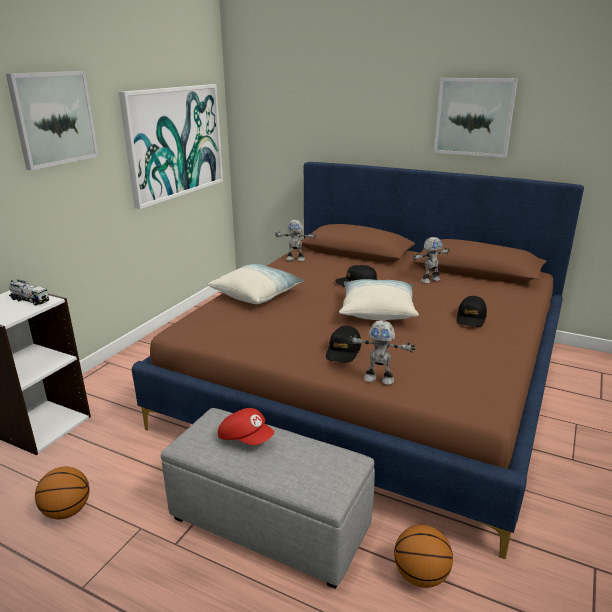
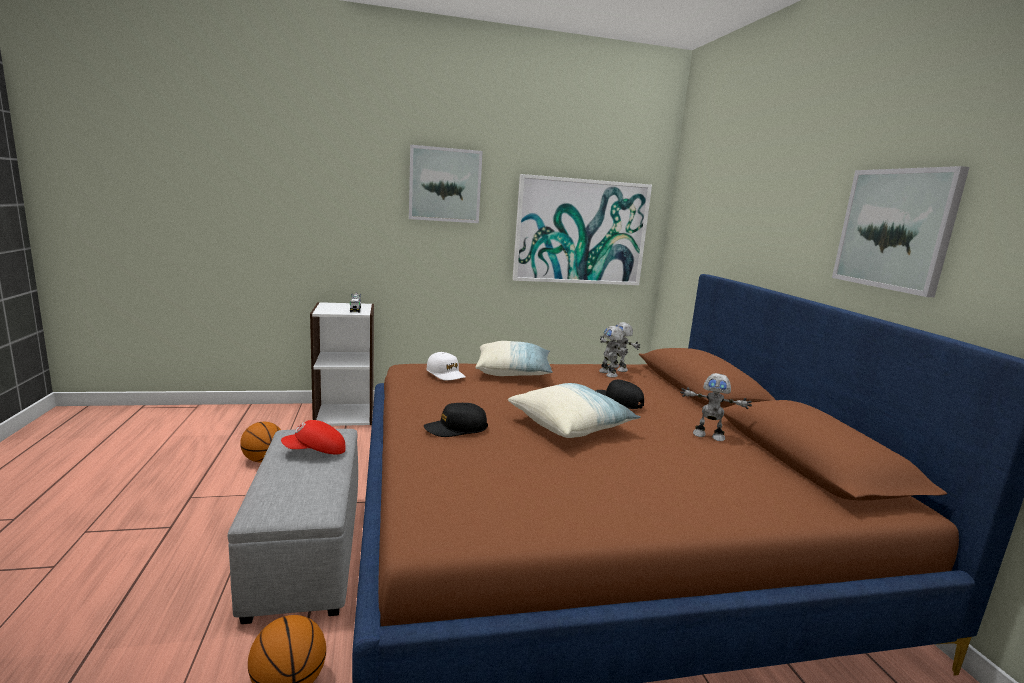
camera: 50 degrees right, 10 degrees down
red cap [218,408,274,445] -> red cap turned 75 degrees clockwise [281,420,346,454]
toy robot [348,320,416,385] -> toy robot moved to [599,326,628,378]
black cap [456,296,487,327] -> none
none -> white cap [426,352,466,381]

